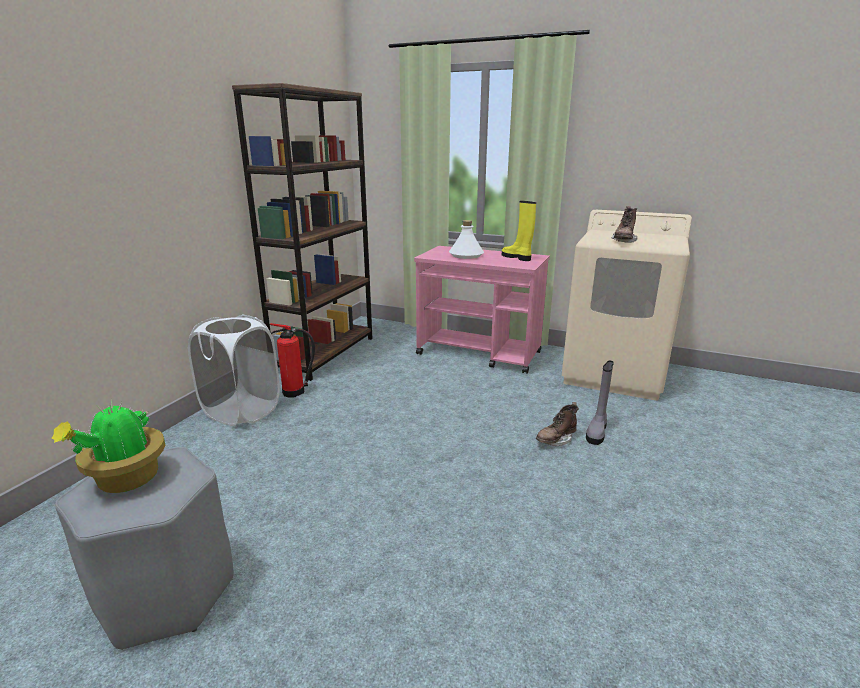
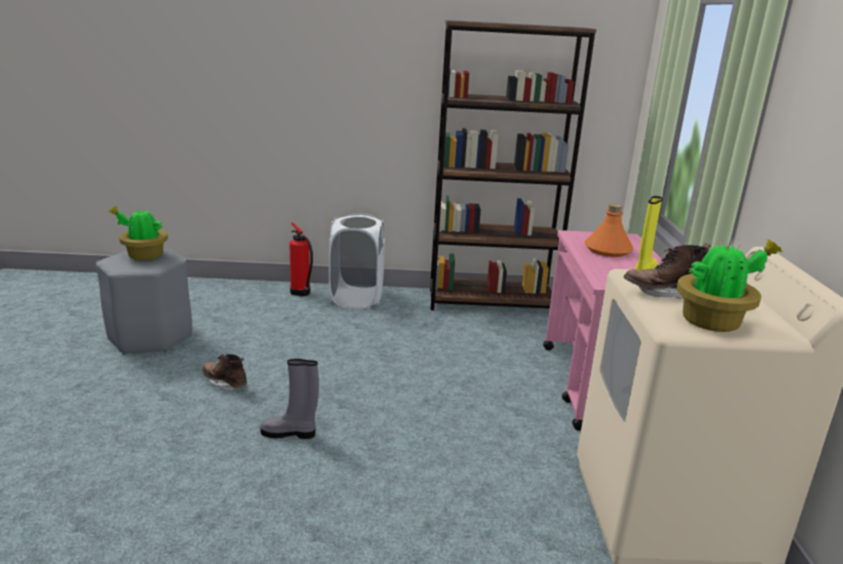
camera: 65 degrees right, 0 degrees up
fire extinguisher [270,323,315,398] -> fire extinguisher moved to [289,222,313,297]
white bottle [449,220,484,259] -> orange bottle [585,204,634,257]
brown boot [536,402,579,446] -> brown boot moved to [202,354,247,392]
grey boot [586,360,614,445] -> grey boot moved to [260,359,319,439]
none -> potted plant [677,239,783,332]

